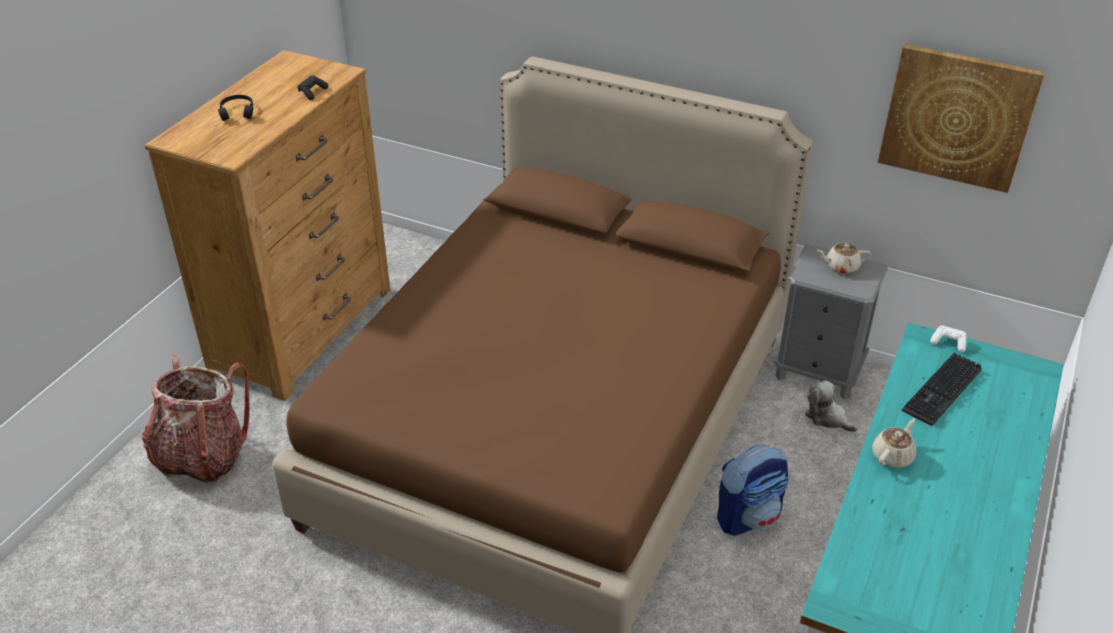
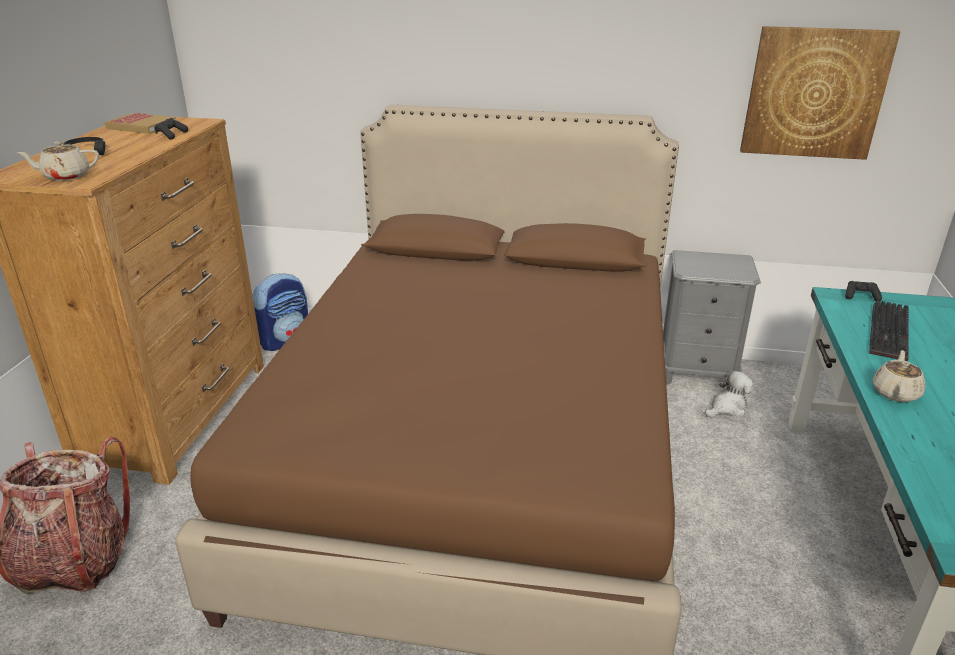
camera: 15 degrees left, 10 degrees down
backpack [717,444,789,535] -> backpack moved to [253,273,308,351]
plush toy [805,380,858,432] -> plush toy turned 120 degrees clockwise [705,371,753,418]
beige teapot [816,242,871,274] -> beige teapot moved to [17,141,99,181]
white game controller [930,325,966,353] -> black game controller [845,281,882,301]
none -> book [105,113,176,134]

